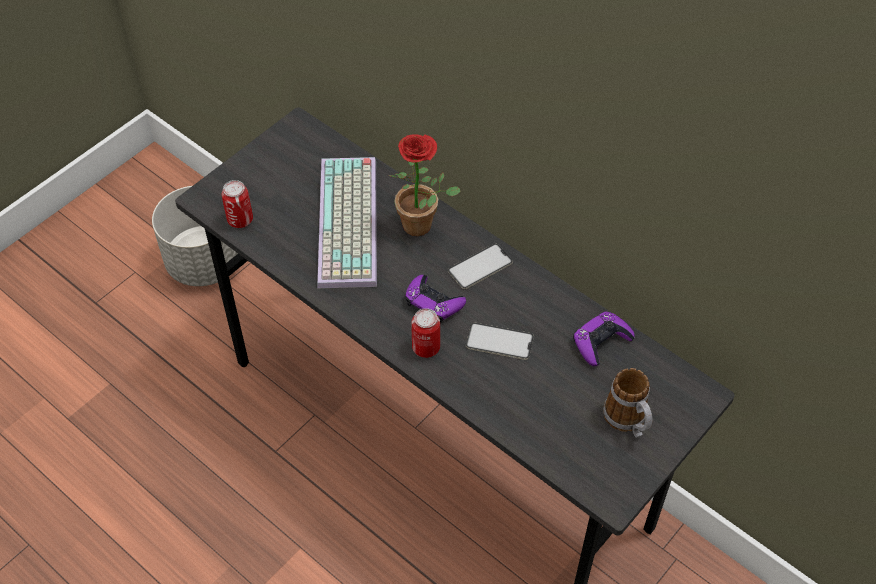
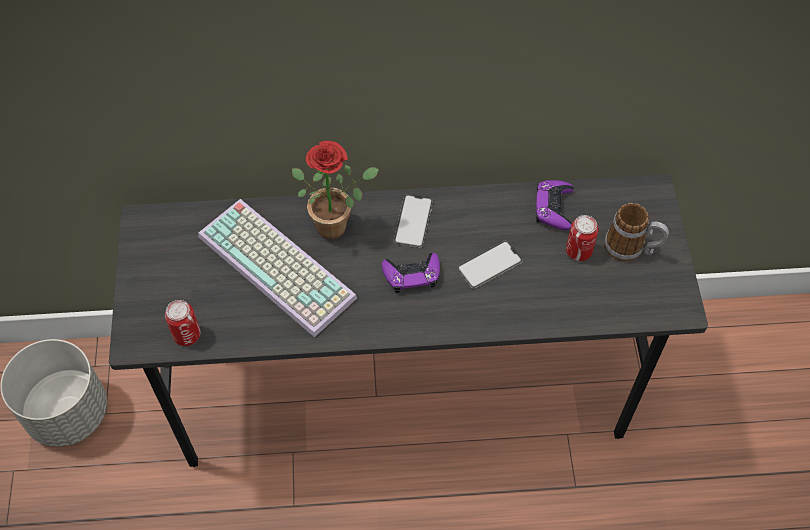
camera: 45 degrees left, 5 degrees up
can [411,308,440,358] -> can moved to [566,215,599,261]

